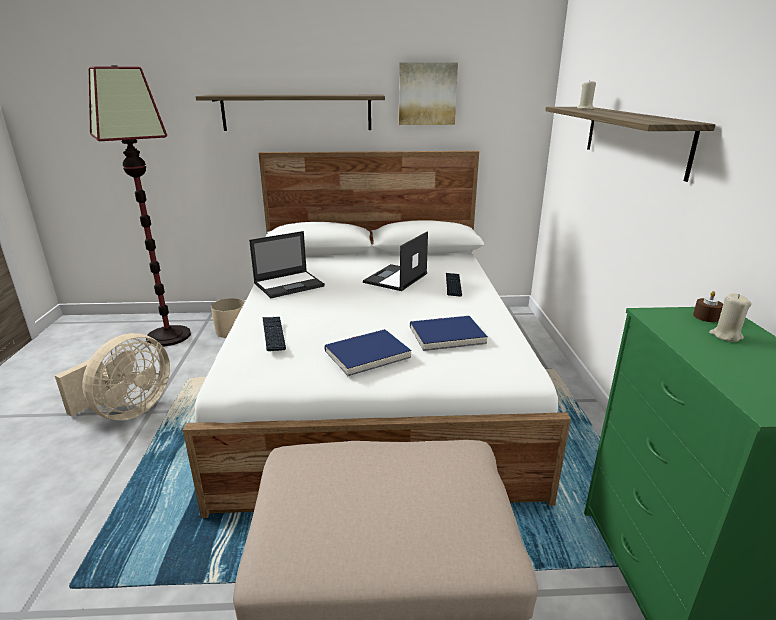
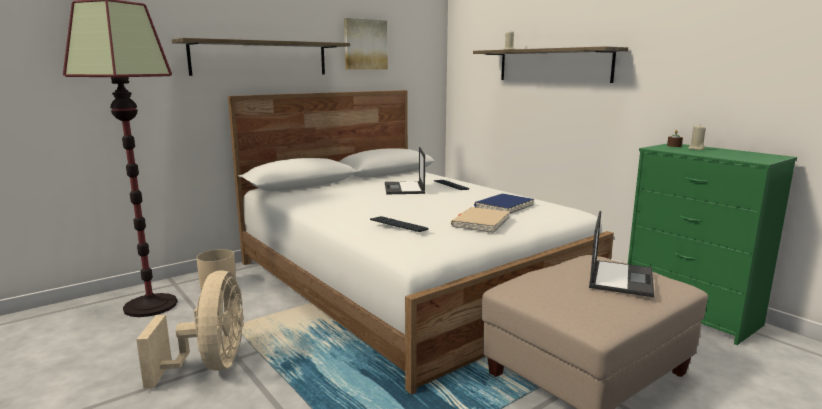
camera: 35 degrees left, 10 degrees down
laptop [249,231,325,298] -> laptop moved to [589,211,654,297]
blue book [324,329,412,377] -> beige book [451,207,510,233]

